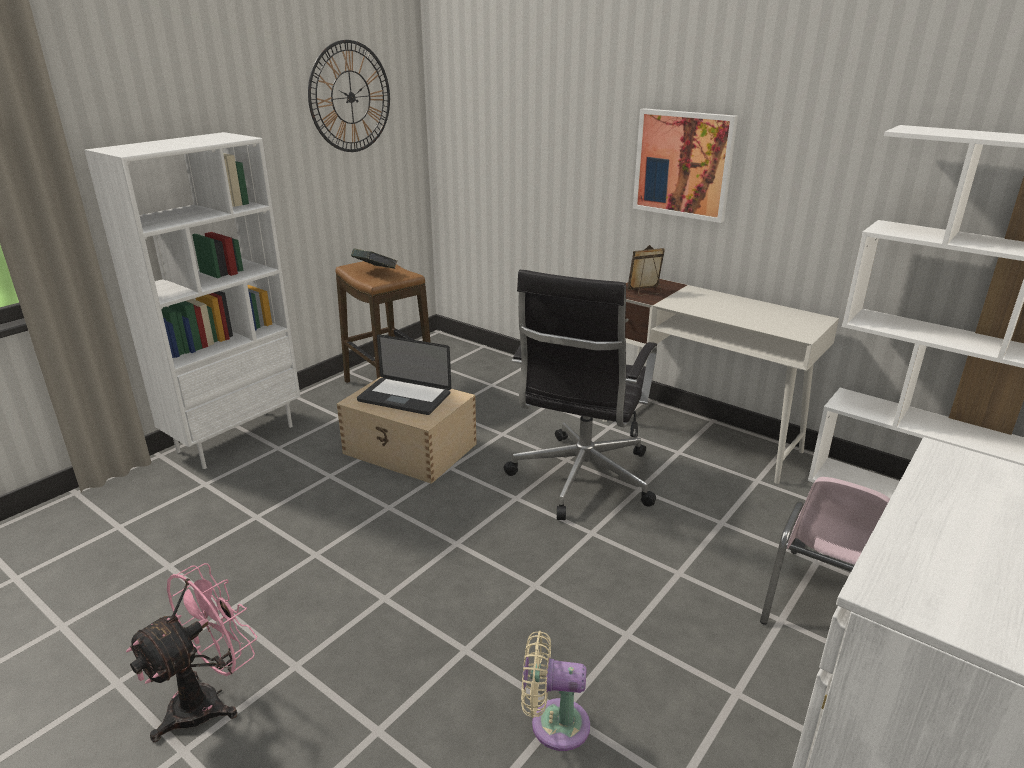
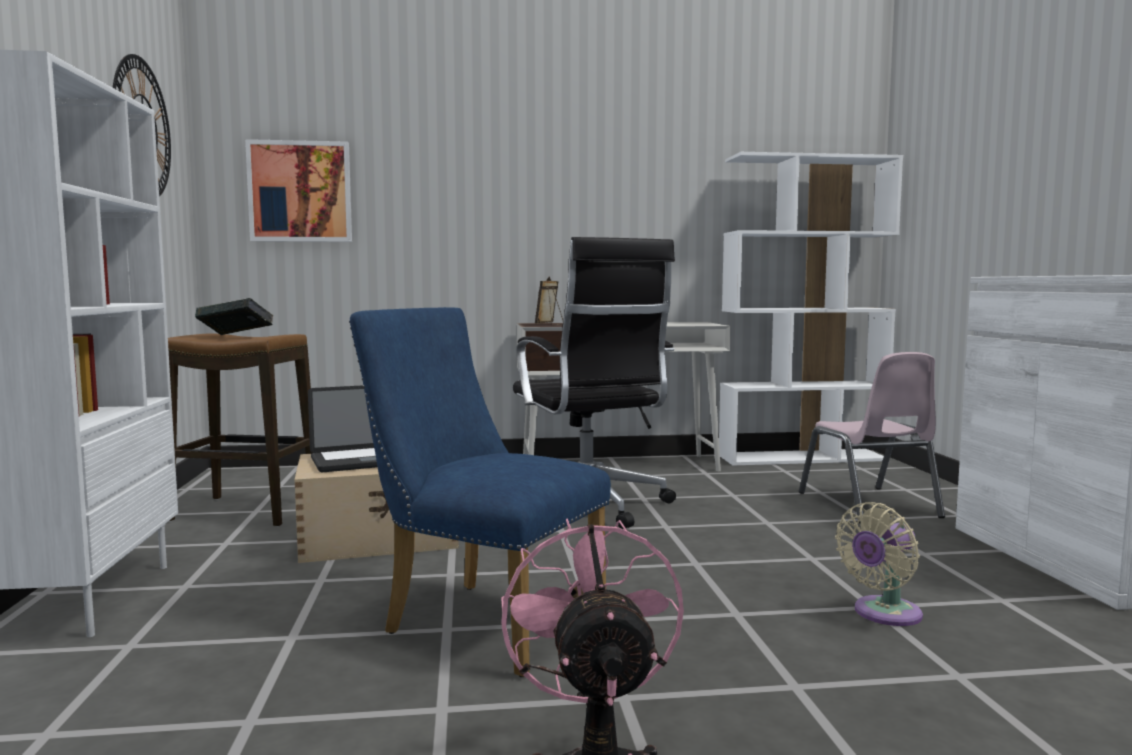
camera: 45 degrees left, 20 degrees down
picture [633,108,738,223] -> picture moved to [245,139,352,242]
none -> blue chair [349,307,611,677]

